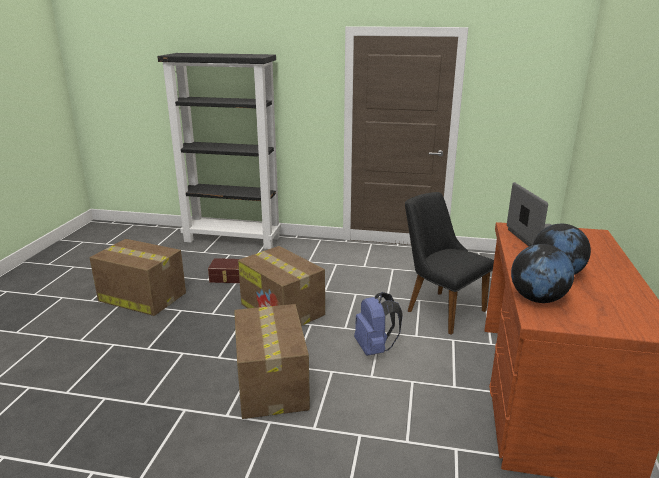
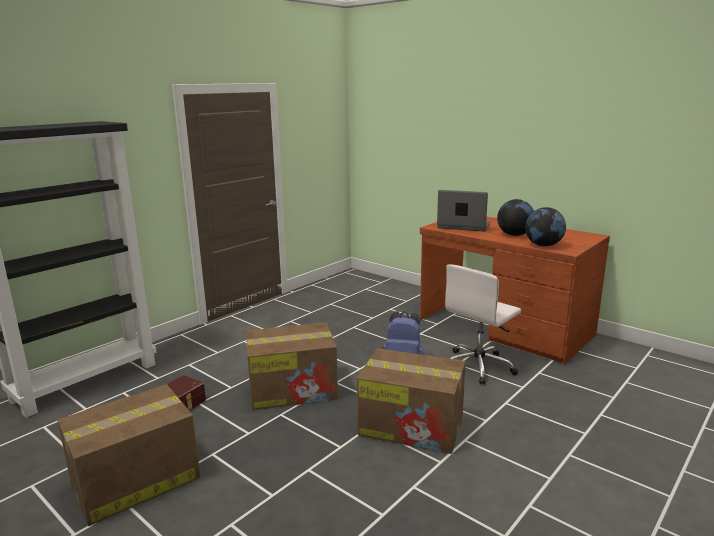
camera: 60 degrees left, 5 degrees down
black chair [405,192,494,335] -> none
none -> white office chair [445,264,521,385]

